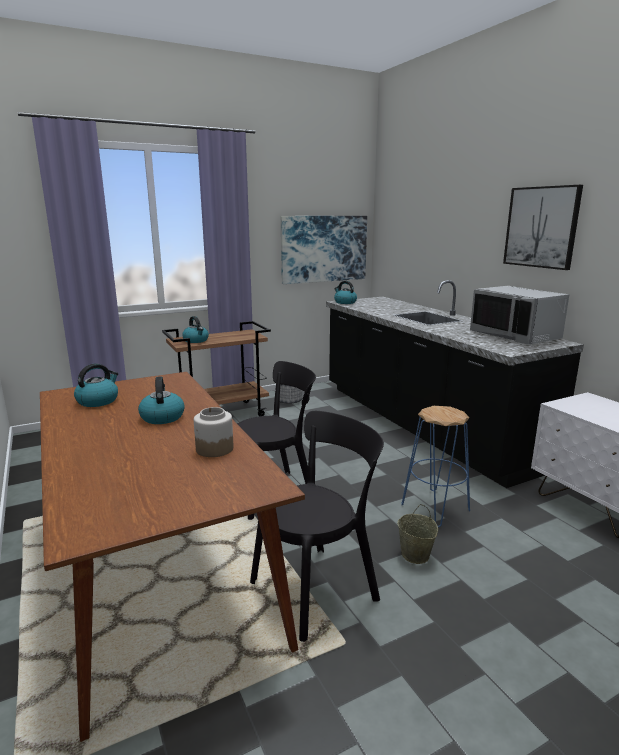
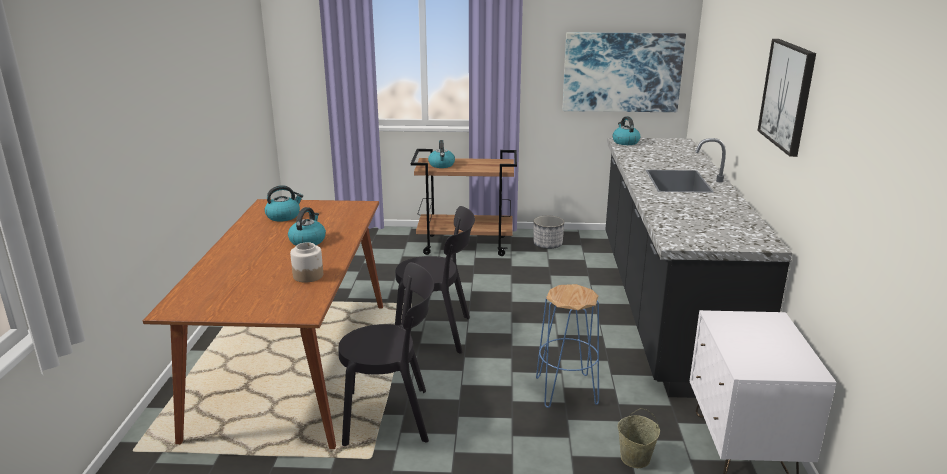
camera: 30 degrees right, 5 degrees up
beige bucket [397,504,438,564] -> beige bucket moved to [617,408,660,468]
grey microwave [470,286,569,345] -> none

